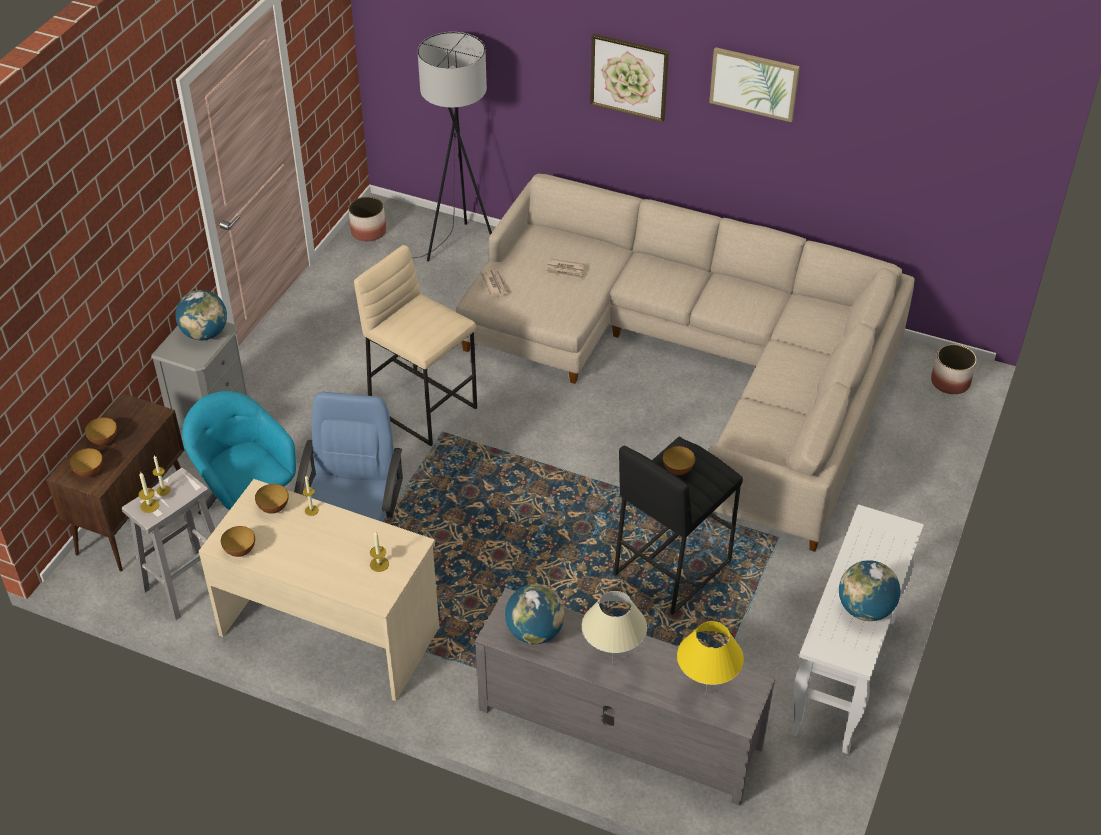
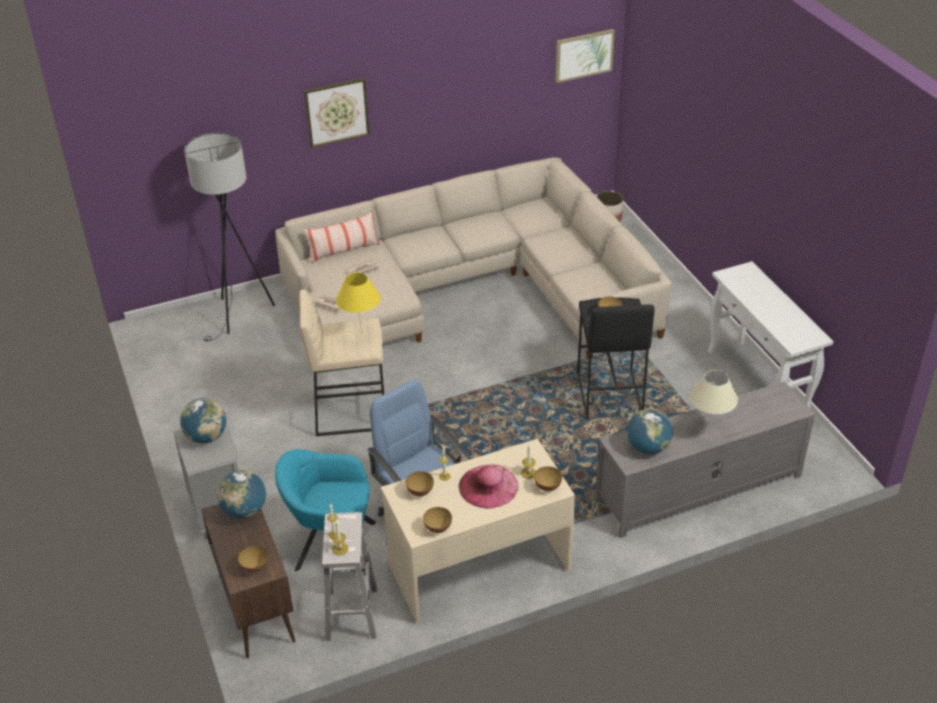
camera: 45 degrees left, 5 degrees down
bowl [85,417,117,445] -> bowl moved to [534,466,562,491]
planter [348,197,386,241] -> none
yellow table lamp [677,621,744,697] -> yellow table lamp moved to [336,273,381,335]
picture [709,47,800,122] -> picture moved to [555,29,615,83]
globe [839,560,900,621] -> globe moved to [217,470,266,519]
none -> pillow [303,212,380,264]
none -> pink hat [459,464,519,509]

